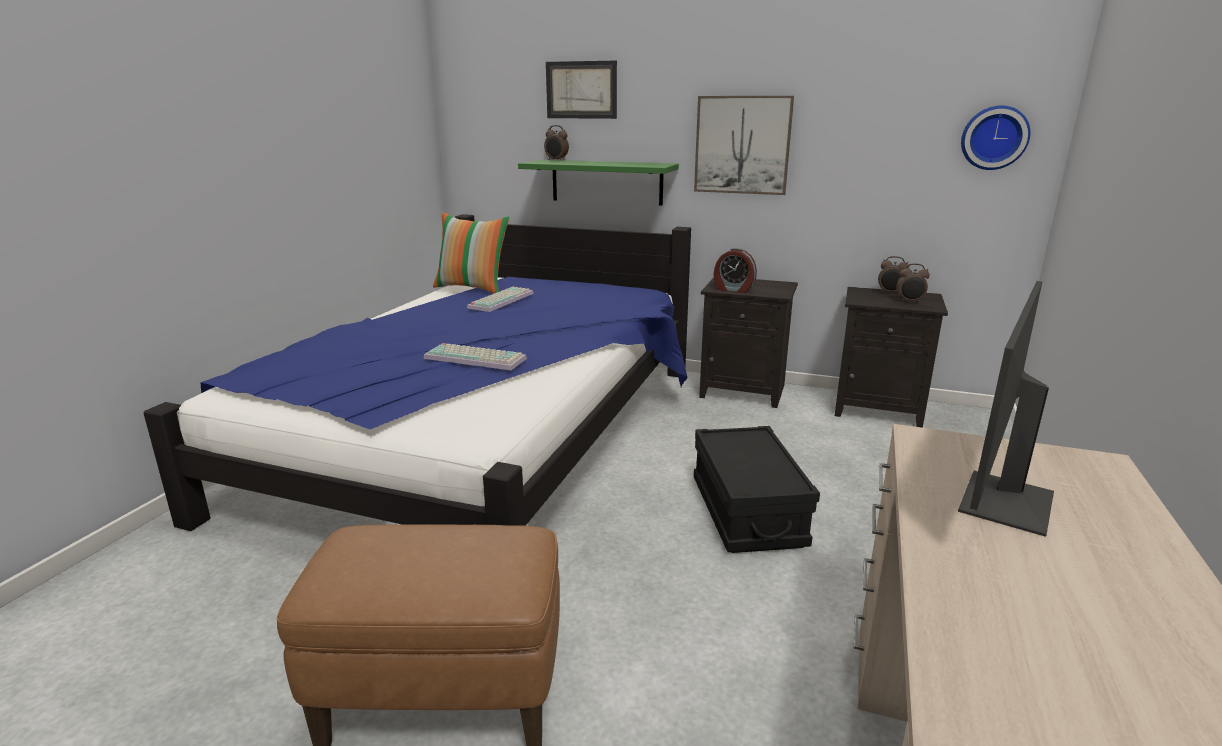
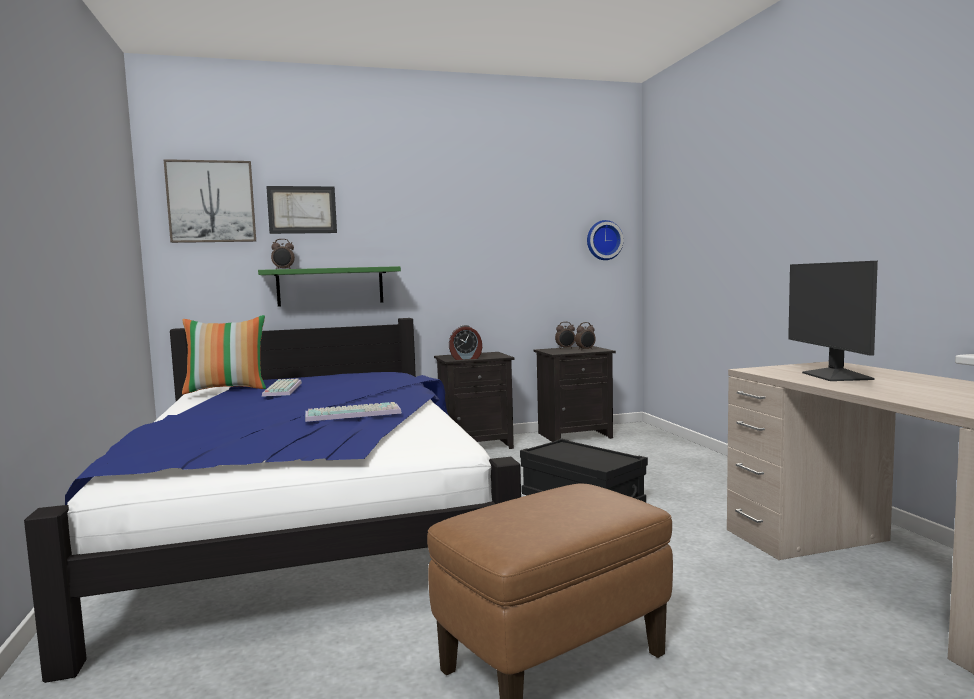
camera: 35 degrees left, 15 degrees down
picture [694,96,794,195] -> picture moved to [164,159,256,243]

